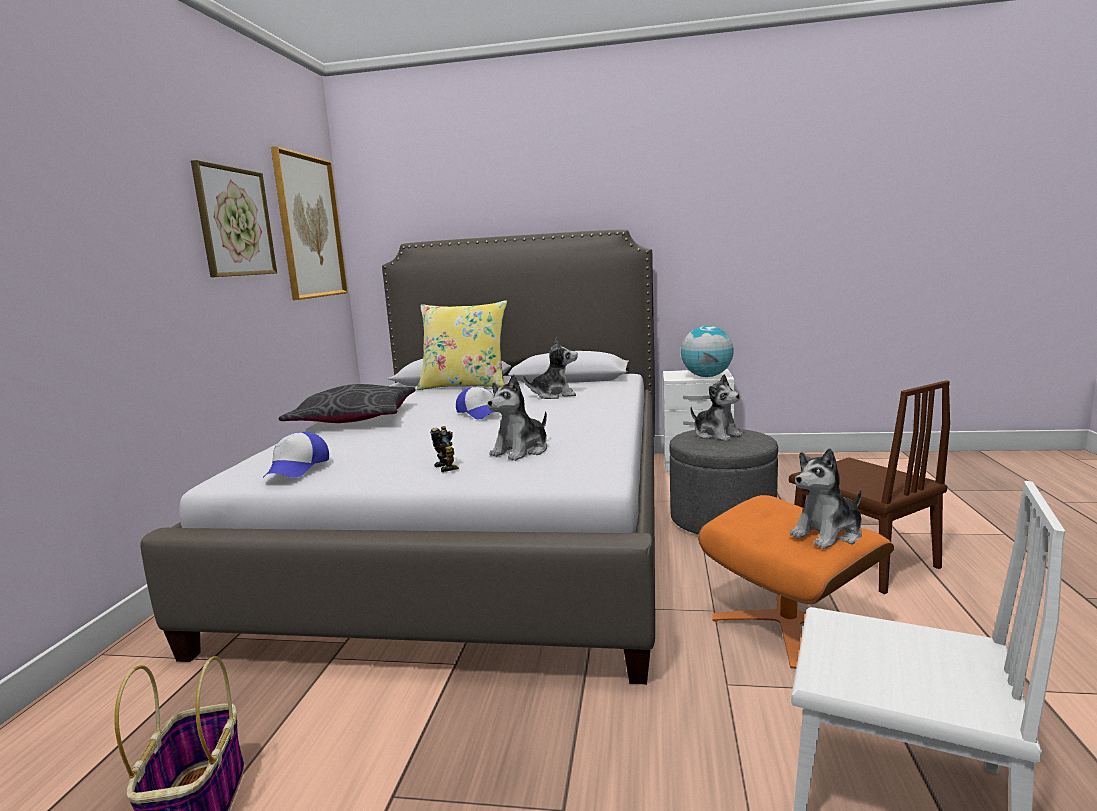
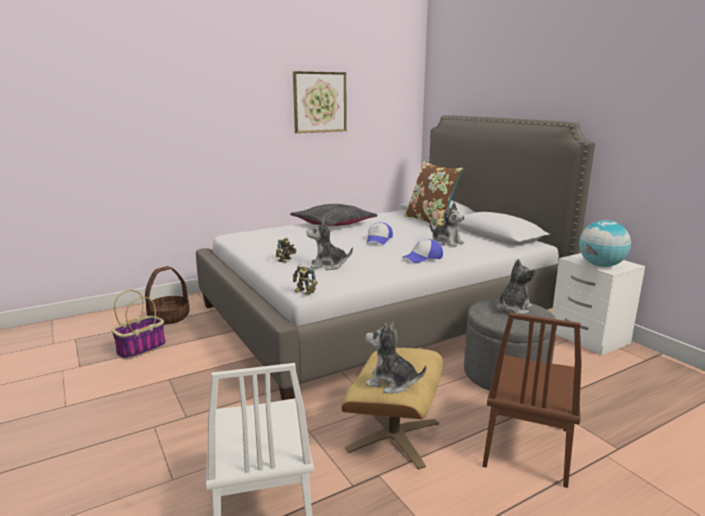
camera: 50 degrees right, 5 degrees up
cap [264,432,329,478] -> cap moved to [403,239,443,263]
picture [271,146,348,300] -> none
yellow pillow [417,300,507,390] -> brown pillow [405,161,464,227]
plush toy [690,375,743,442] -> plush toy turned 150 degrees counterclockwise [497,259,536,314]
orange ottoman [698,495,894,669] -> beige ottoman [341,348,443,470]
none -> basket [145,266,190,324]
none -> toy robot [293,264,318,295]

